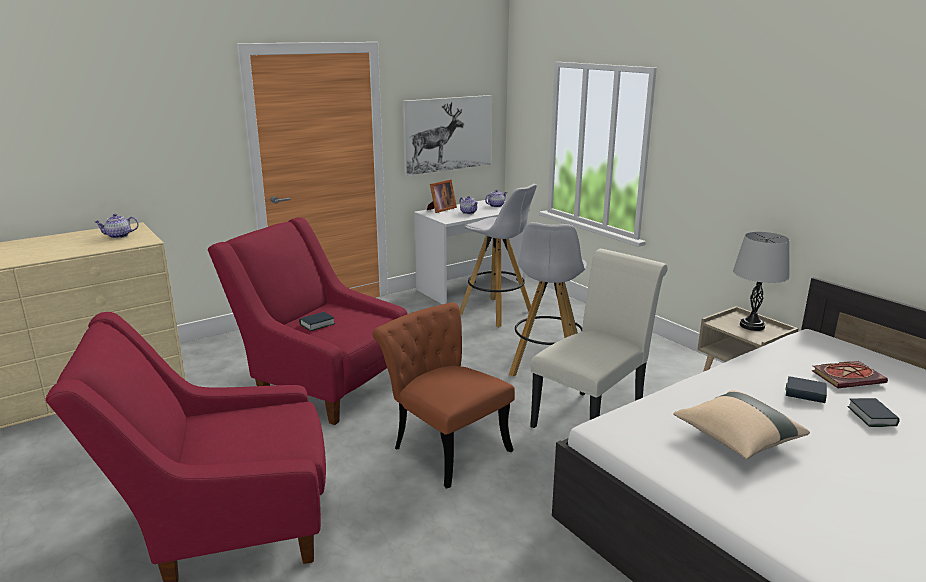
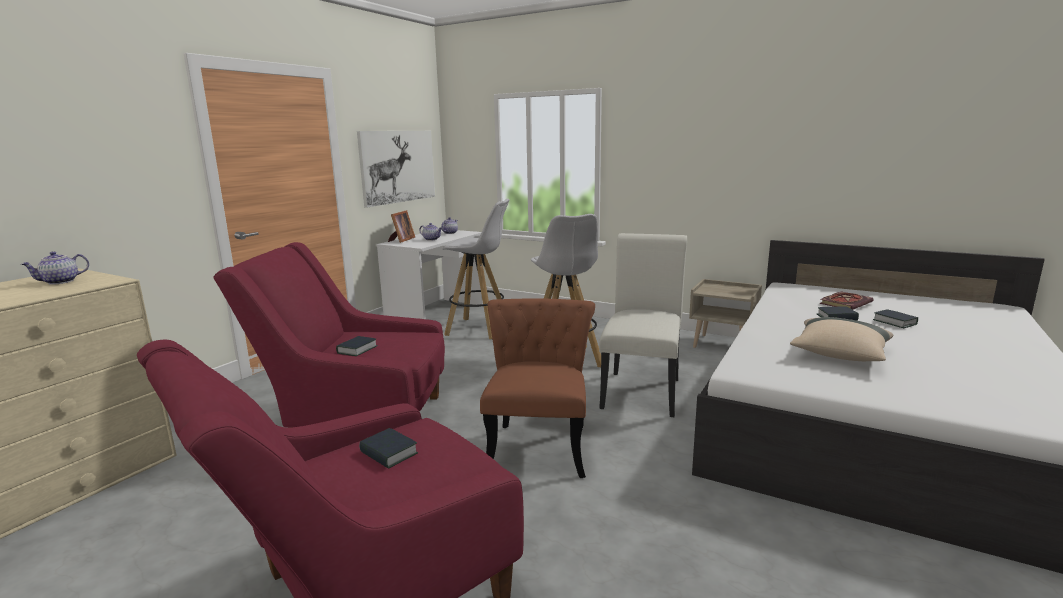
camera: 25 degrees left, 5 degrees down
brown chair [373,302,515,488] -> brown chair turned 75 degrees clockwise [480,298,595,478]
grey table lamp [733,232,790,331] -> none
none -> book [359,428,418,469]

